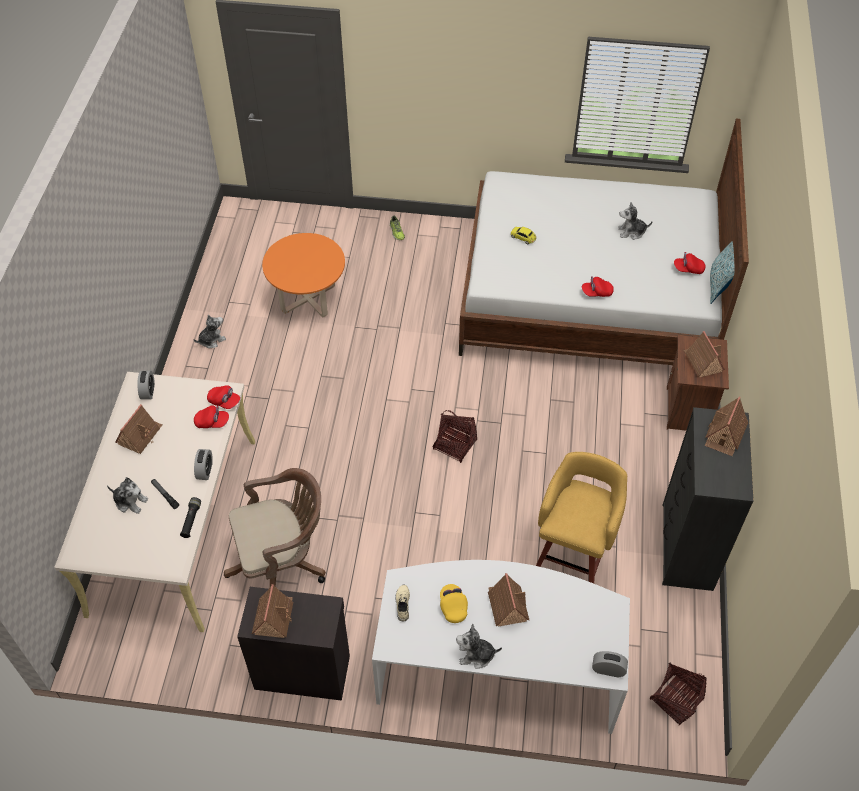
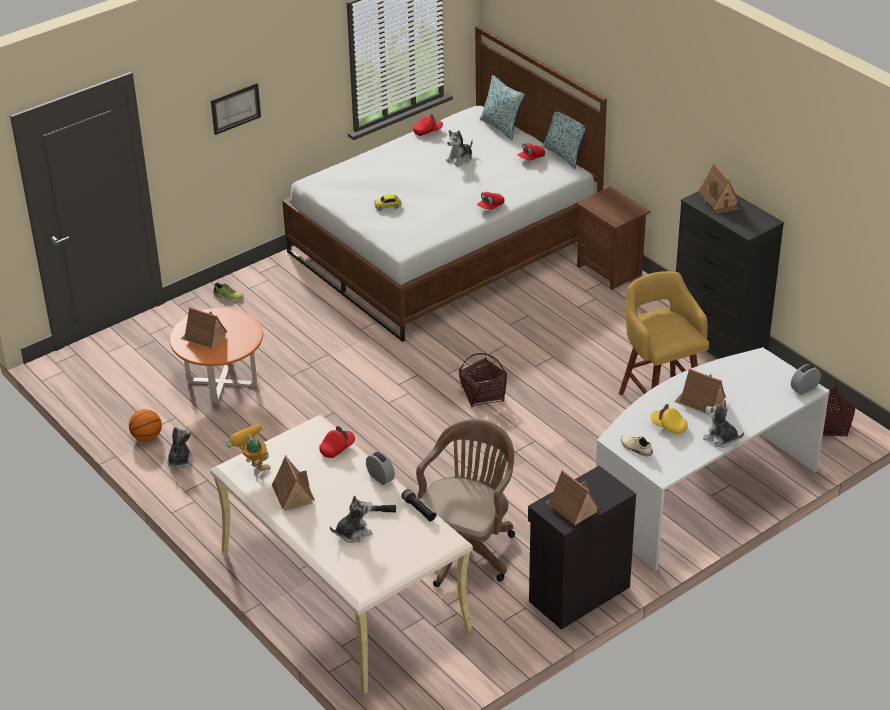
camera: 45 degrees left, 15 degrees down
alarm clock [137,371,155,400] -> toy robot [227,424,270,471]
red cap [207,385,240,409] -> red cap moved to [413,114,443,136]
plush toy [456,623,502,669] -> plush toy turned 75 degrees clockwise [703,400,744,448]
toy house [684,331,725,378] -> toy house moved to [181,307,227,349]
none -> basketball [129,409,162,442]
none -> picture [211,83,261,135]
none -> pillow [480,75,525,140]

